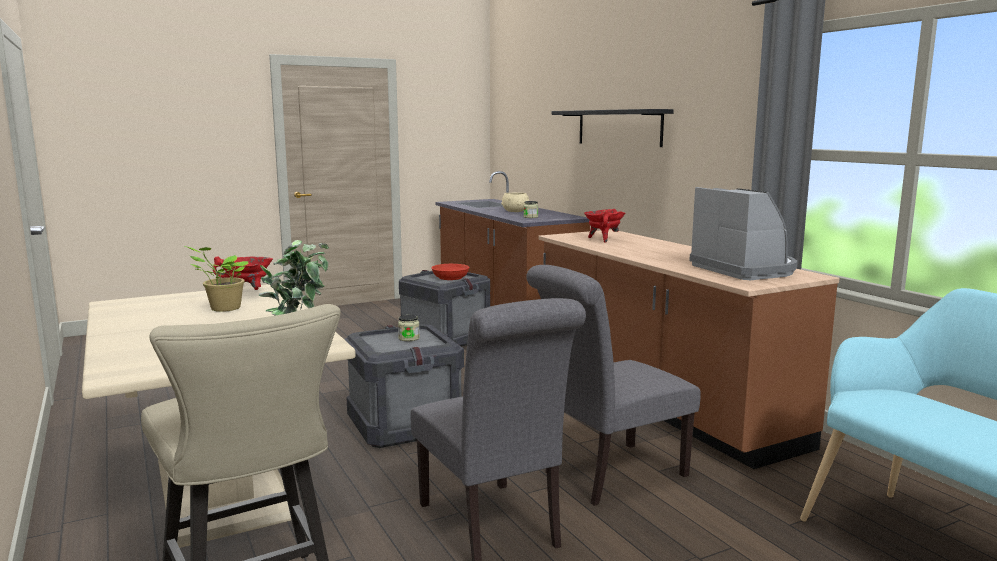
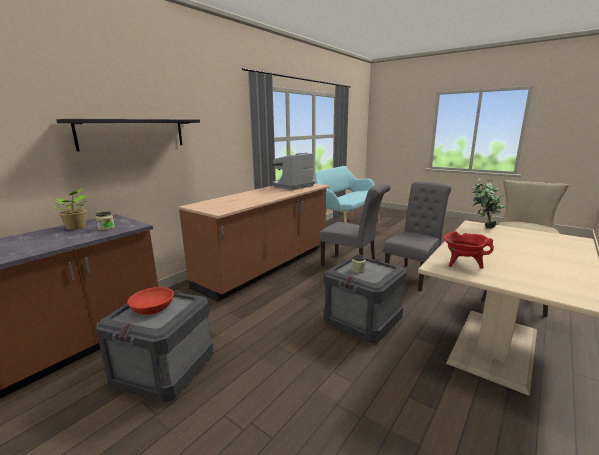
camera: 115 degrees left, 5 degrees up
potted plant [184,246,248,312] -> potted plant moved to [52,188,89,230]
beige bowl [501,192,529,212] -> none
red cooking pot [584,209,625,242] -> none

